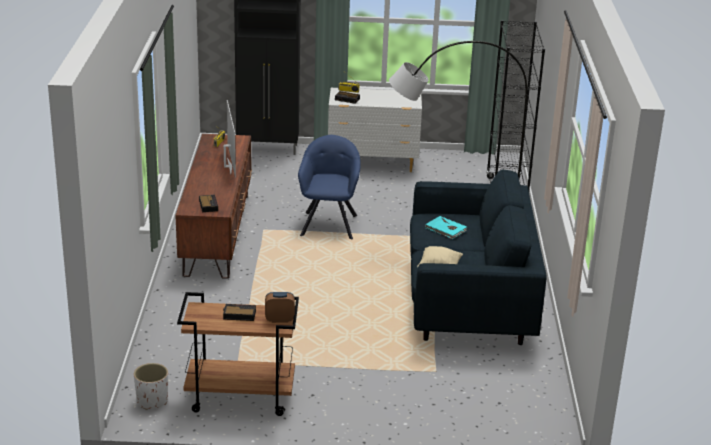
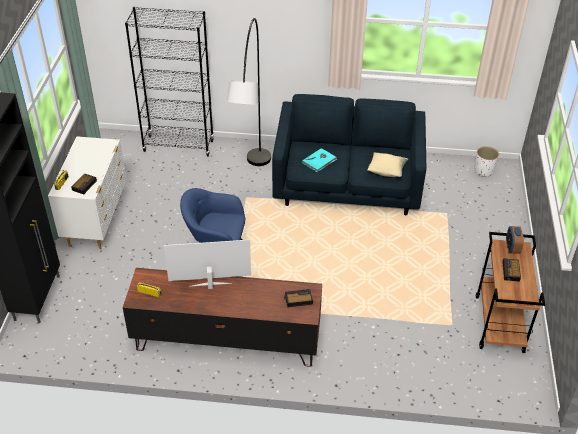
camera: 85 degrees left, 15 degrees up
white planter [134,363,168,410] -> white planter moved to [474,146,499,177]

